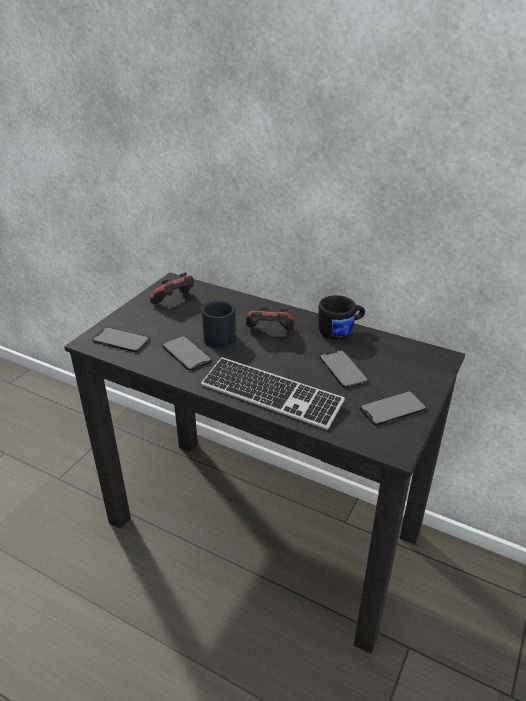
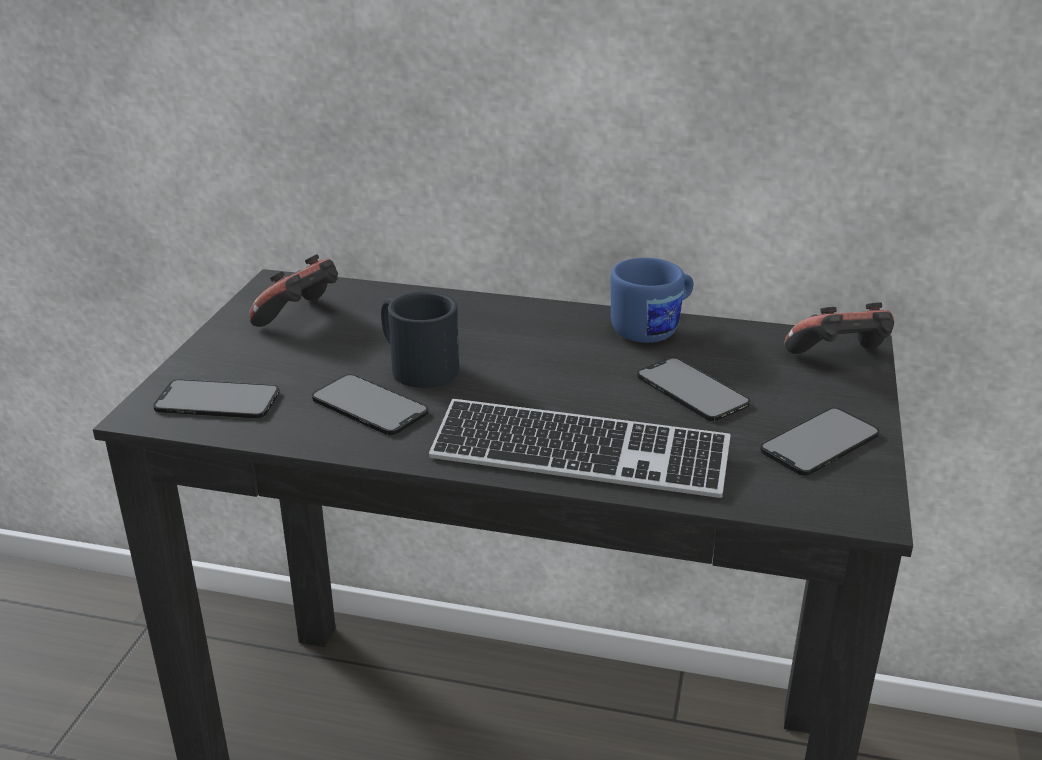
camera: 15 degrees left, 5 degrees down
game controller [246,307,294,330] -> game controller moved to [785,302,894,354]
black mug [318,295,365,340] -> blue mug [610,258,694,343]

